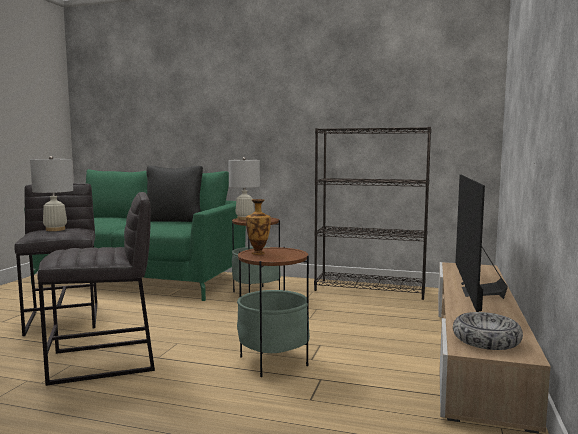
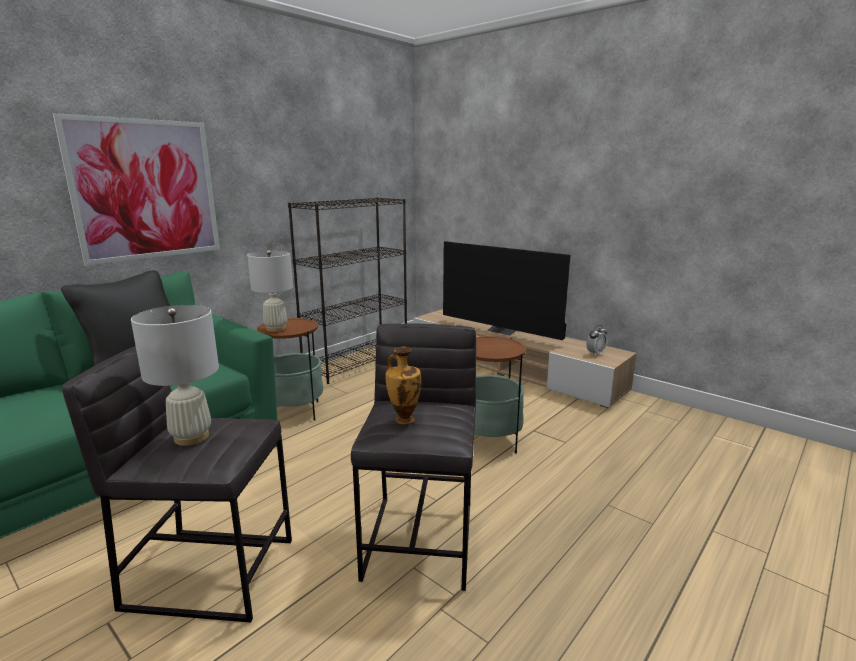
camera: 65 degrees left, 10 degrees up
vase [246,199,271,255] -> vase moved to [385,346,421,425]
bowl [453,312,523,350] -> alarm clock [586,325,607,356]
none -> picture [53,113,220,266]

